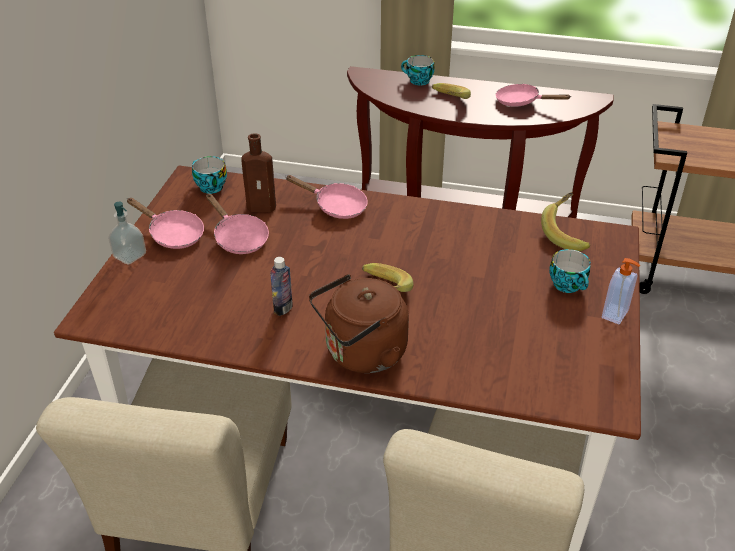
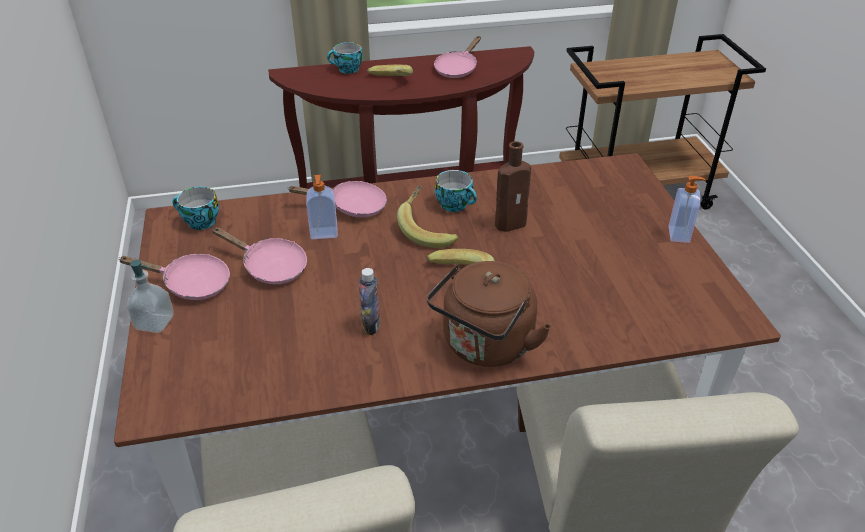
camera: 25 degrees left, 0 degrees up
brown bottle [241,133,276,212] -> brown bottle moved to [495,141,531,232]
pink frying pan [496,84,570,107] -> pink frying pan turned 60 degrees counterclockwise [434,36,481,78]
banana [541,192,590,251] -> banana moved to [397,185,458,248]
cup [549,249,591,293] -> cup moved to [435,170,477,212]
none -> soap dispenser [306,175,338,239]

